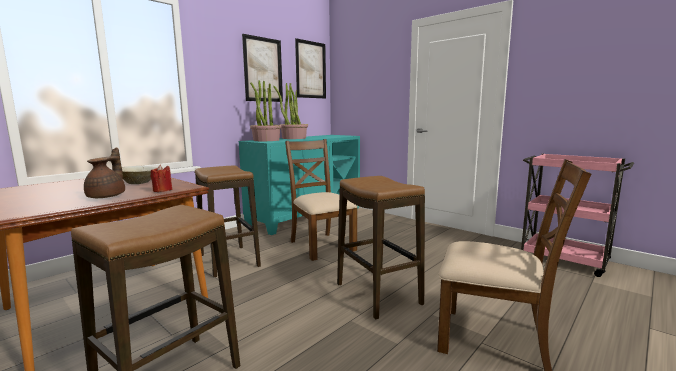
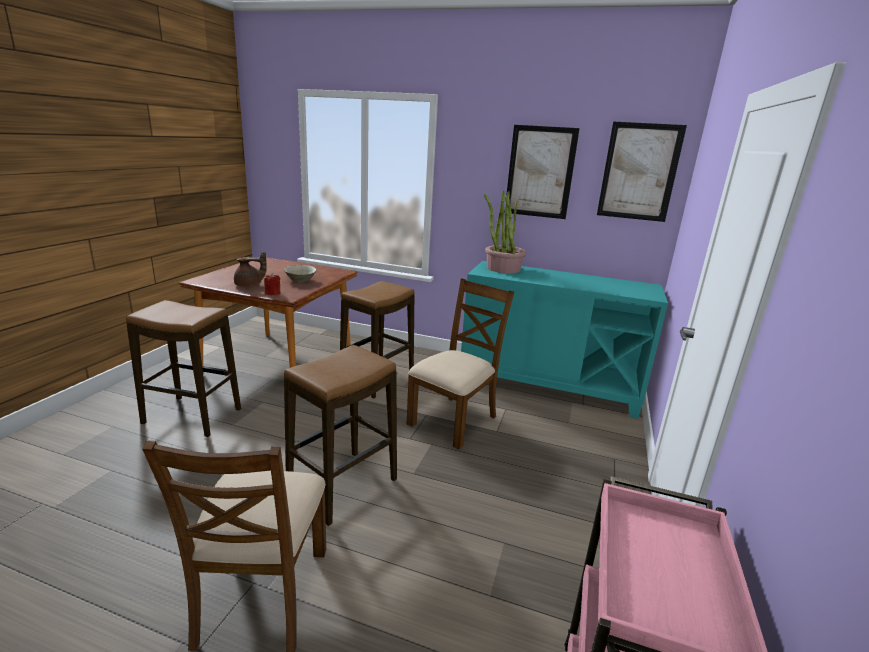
camera: 65 degrees right, 10 degrees up
potted plant [273,83,308,139] -> none

